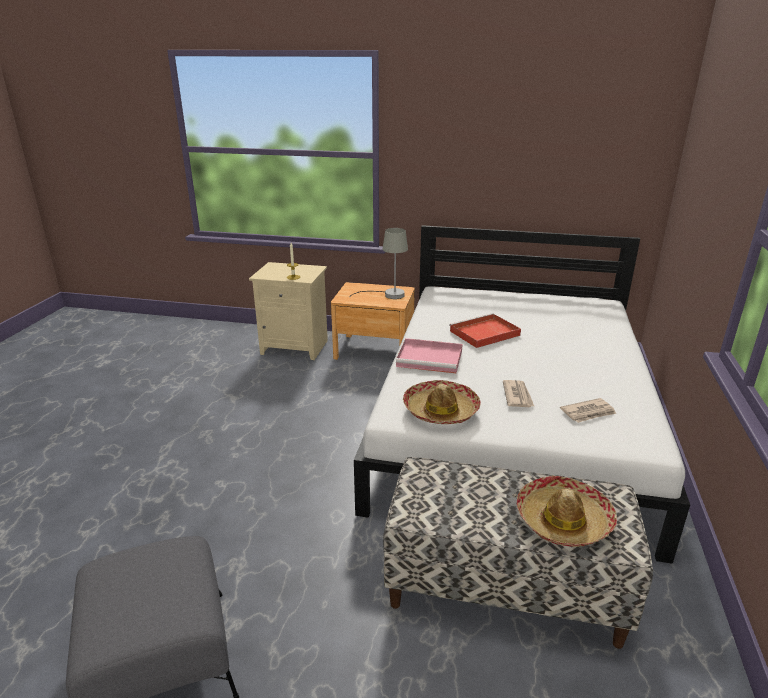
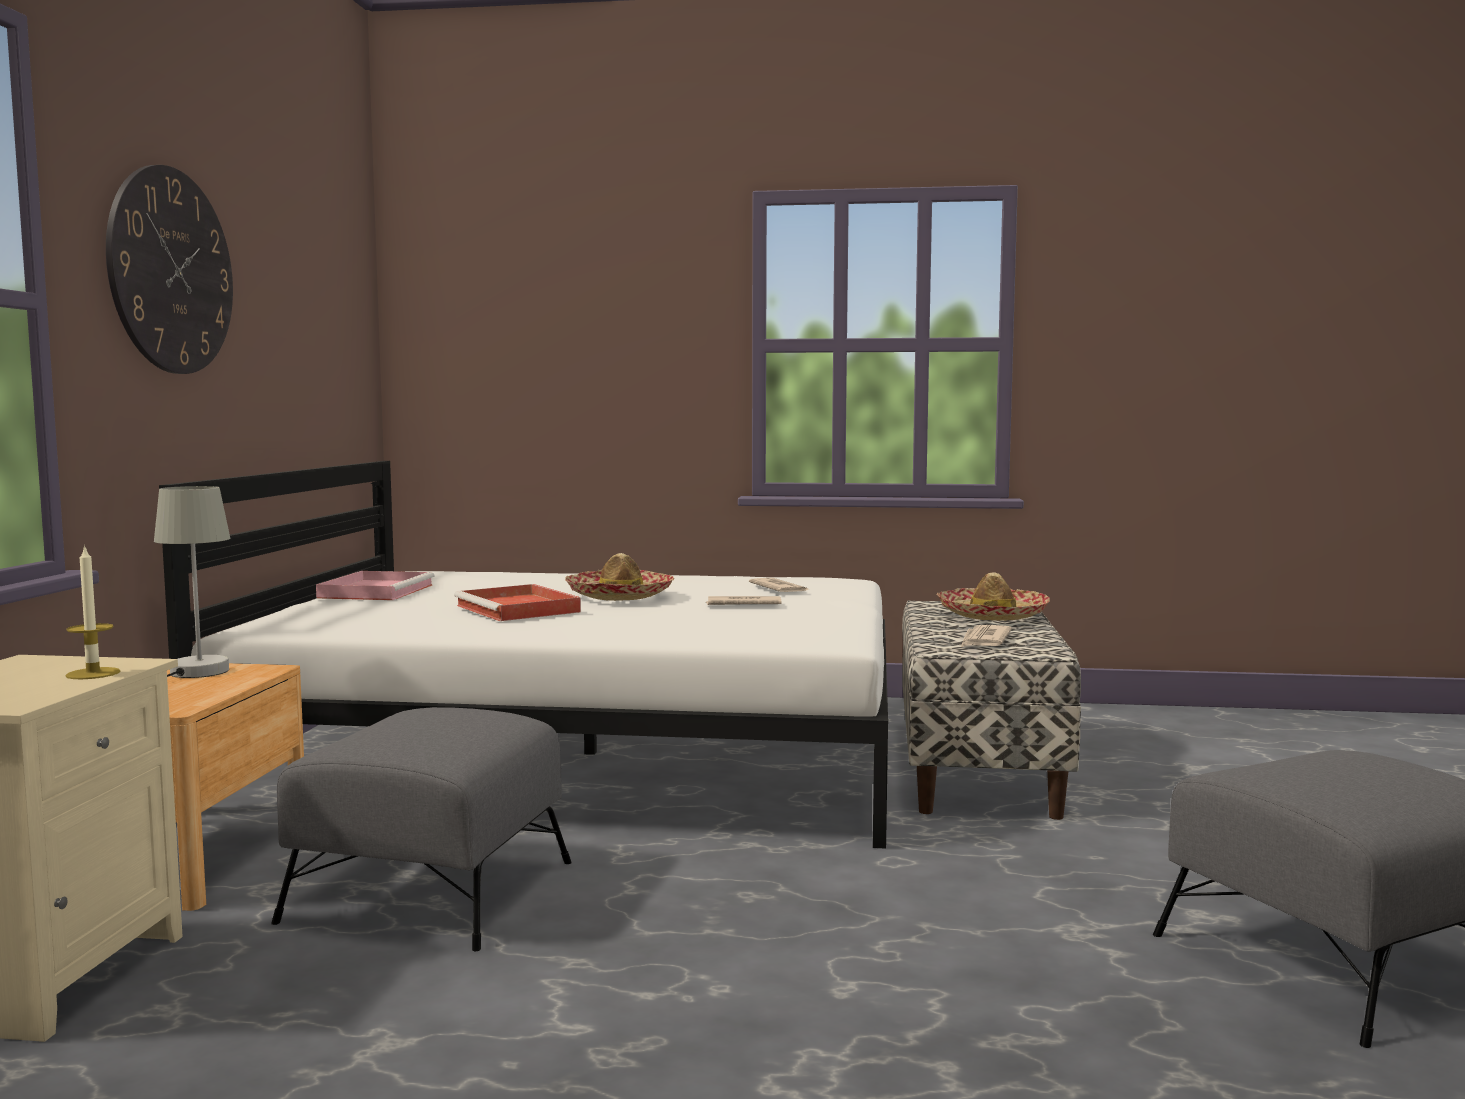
camera: 95 degrees left, 20 degrees down
pink tray [396,338,462,373] -> pink tray moved to [316,571,435,600]
hat [403,380,481,424] -> hat moved to [565,553,674,601]
none -> wall clock [106,165,233,374]
none -> grey ottoman [271,707,572,951]
none -> newspaper [961,625,1012,647]

